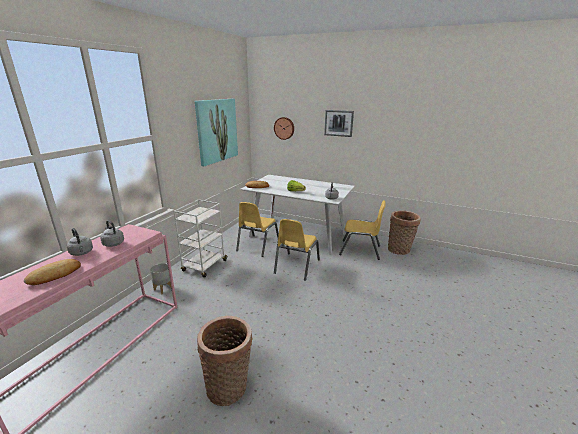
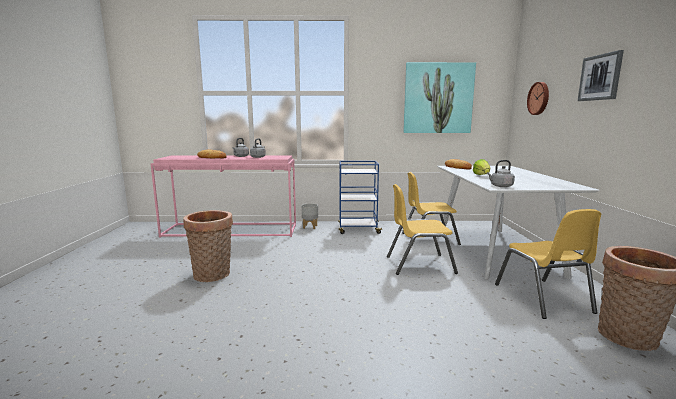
camera: 65 degrees right, 10 degrees down
white cart [173,199,228,278] -> blue cart [338,161,382,234]

